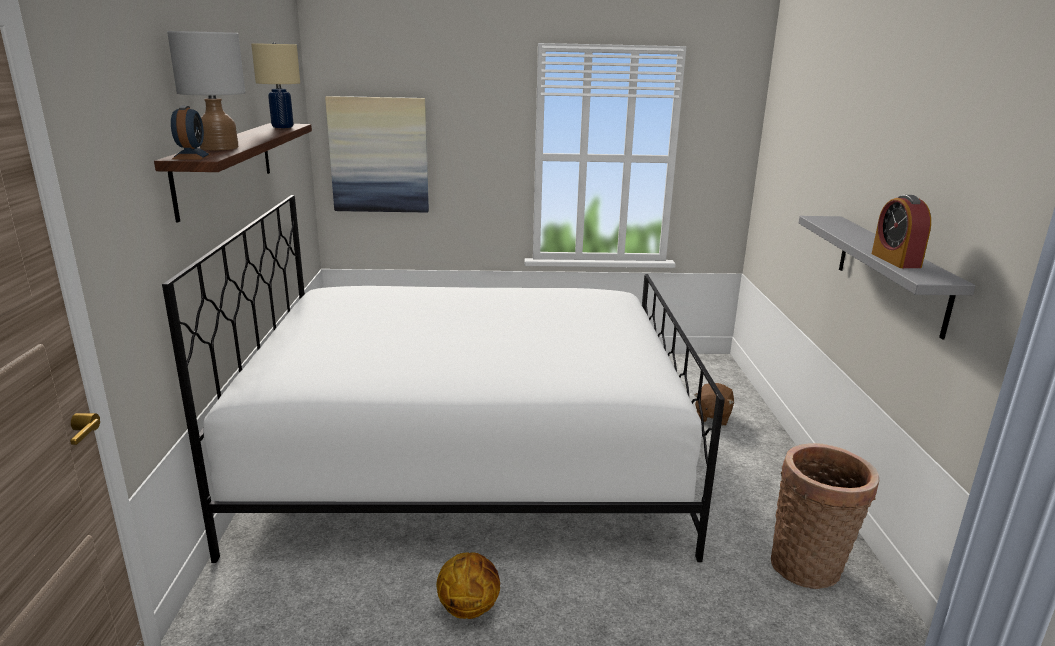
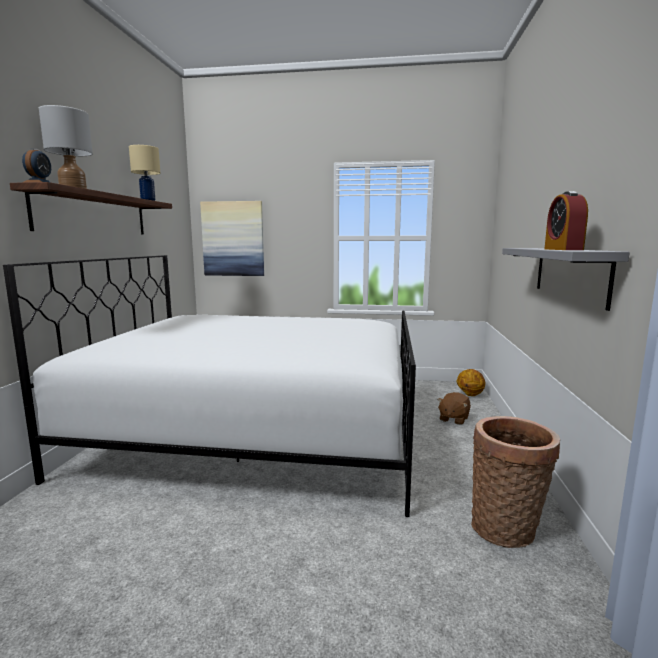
camera: 10 degrees right, 10 degrees down
basketball [436,552,500,619] -> basketball moved to [457,369,485,396]

